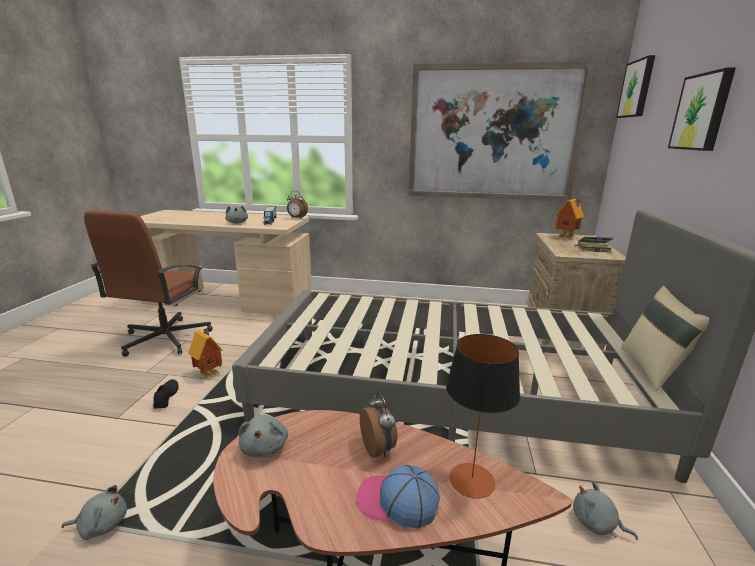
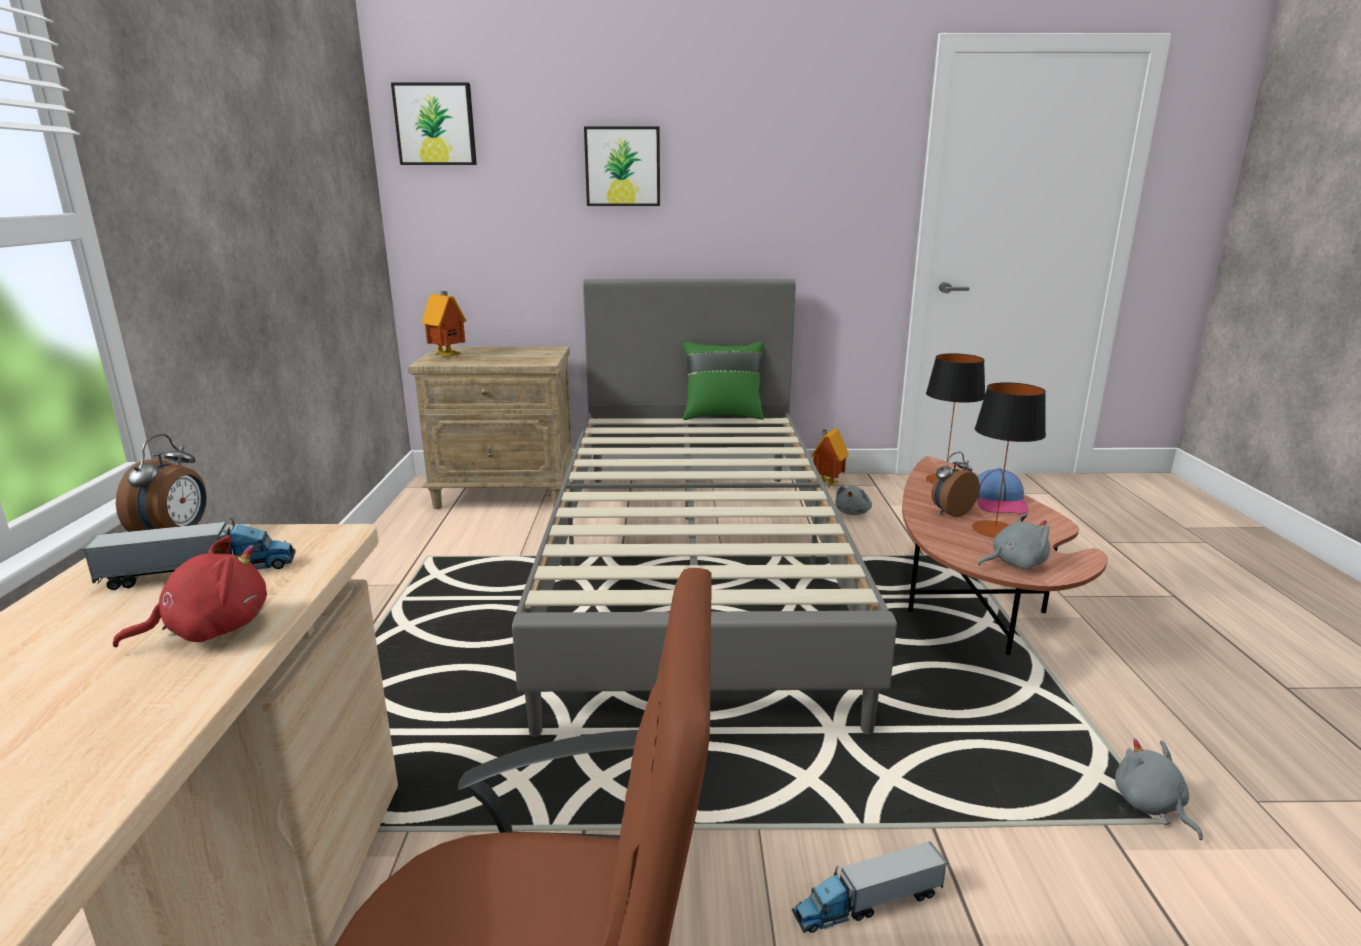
camera: 100 degrees left, 0 degrees up
black shoe [153,379,179,409] -> toy truck [792,841,948,933]
toy house [188,328,223,379] -> toy house moved to [811,429,849,488]
grey plush toy [225,205,248,224] -> red plush toy [113,536,267,647]
picture [409,61,595,201] -> none
book [575,236,614,253] -> none
beige pillow [621,286,709,391] -> green pillow [683,342,764,420]
none -> table lamp [972,382,1046,538]

